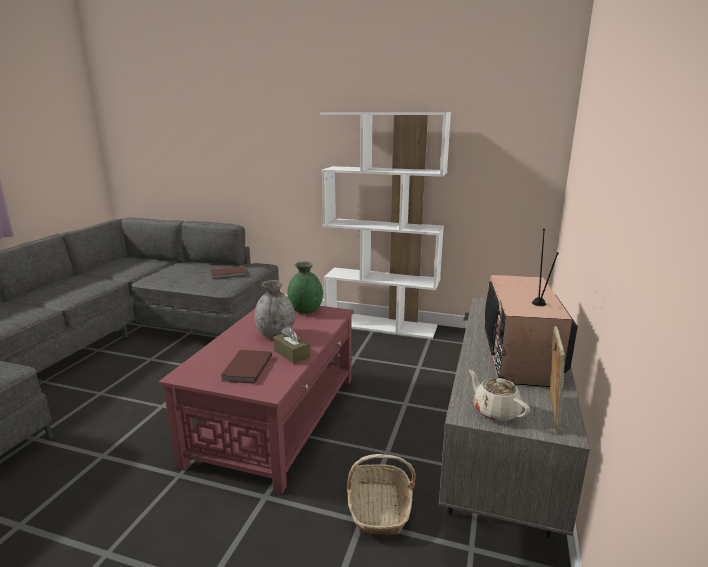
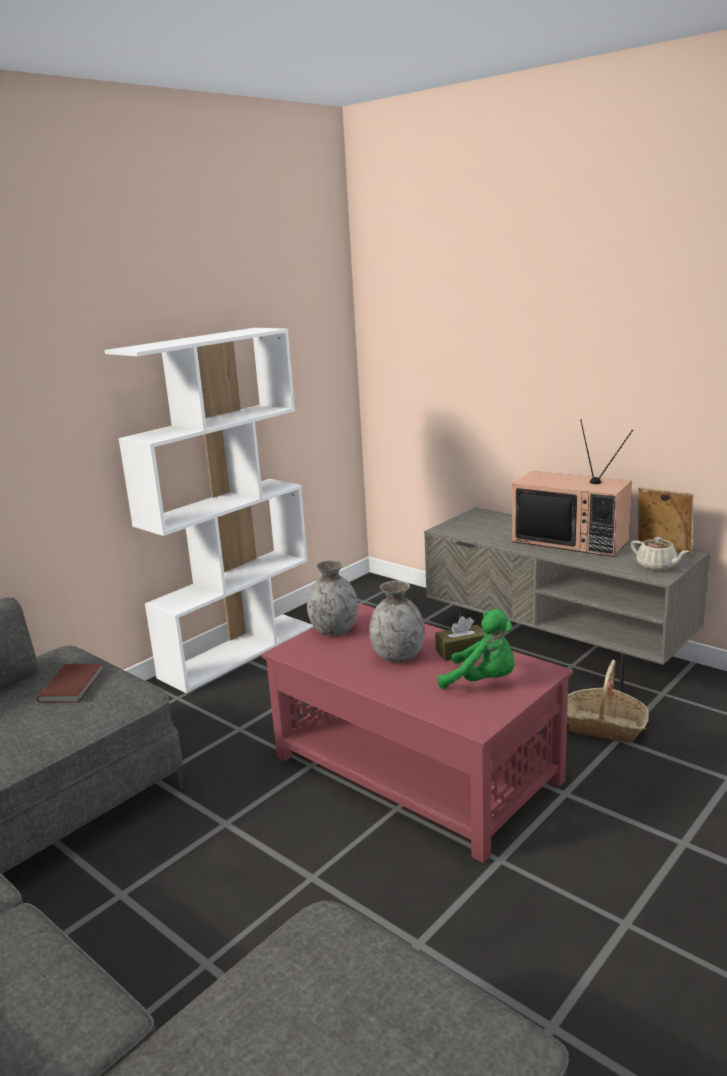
camera: 65 degrees left, 0 degrees up
brown book [220,350,272,384] -> green plush toy [438,609,515,689]
green vase [287,262,323,314] -> grey vase [307,560,358,636]
beige teapot [469,370,530,422] -> beige teapot turned 120 degrees counterclockwise [631,537,689,571]

